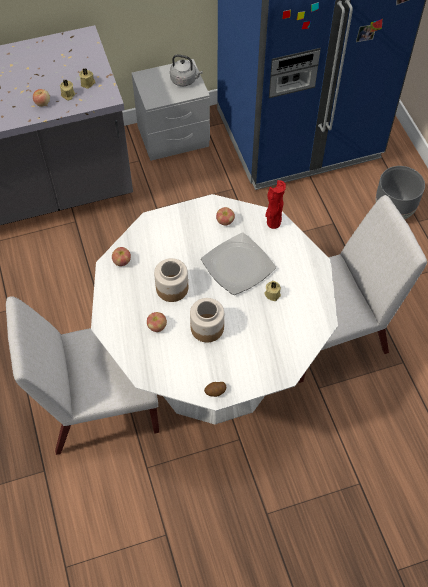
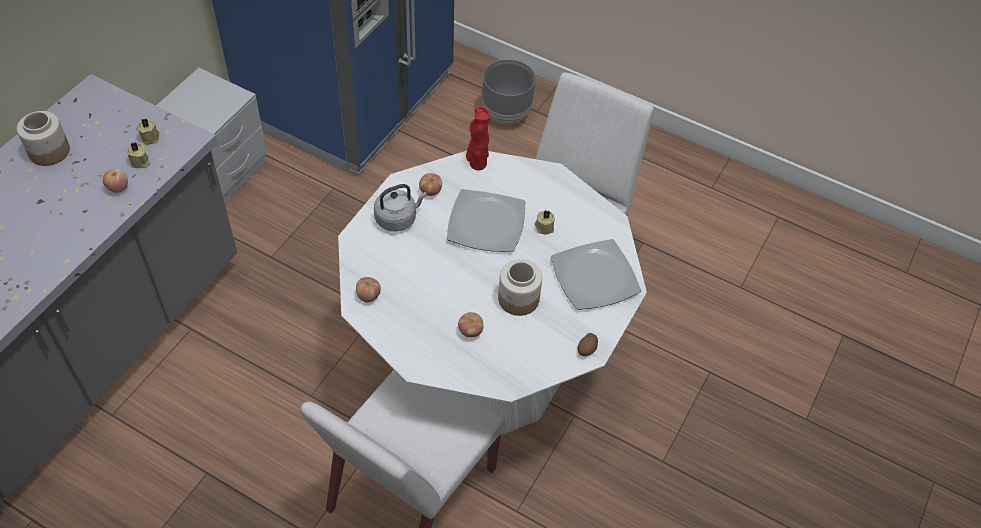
camera: 45 degrees left, 5 degrees down
jar [154,258,188,302] -> jar moved to [17,111,70,166]
grey kettle [170,54,203,86] -> grey kettle moved to [374,184,427,232]
none -> plate [551,239,641,310]

